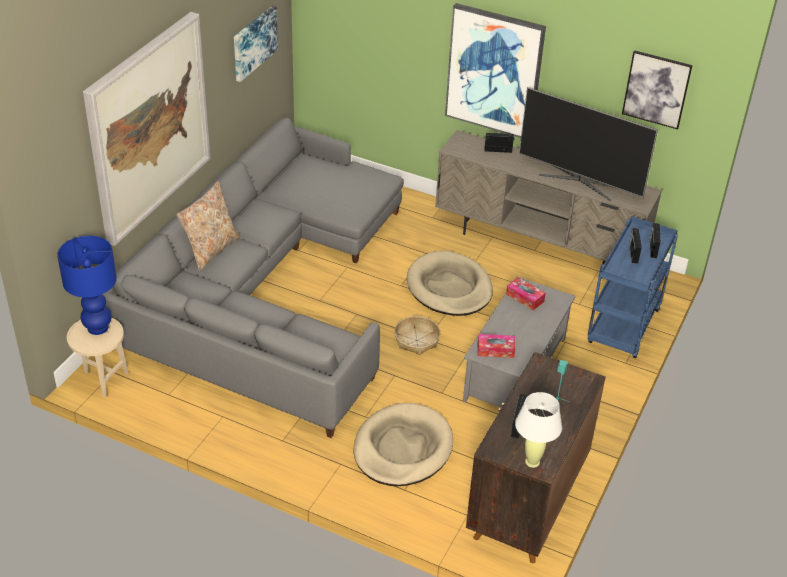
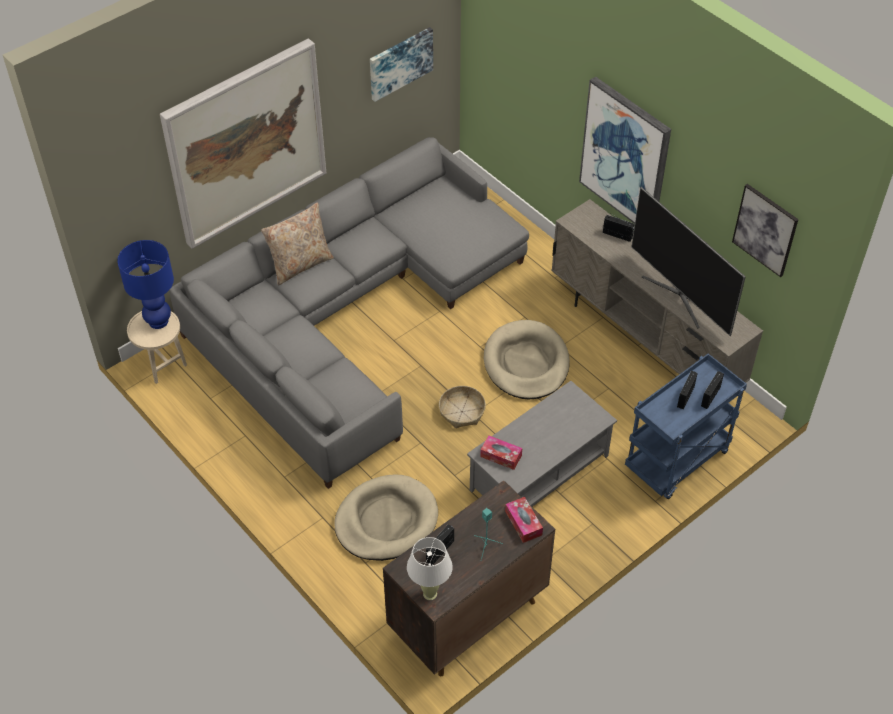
camera: 25 degrees right, 10 degrees up
tissue box [506,277,546,310] -> tissue box moved to [505,497,543,543]

